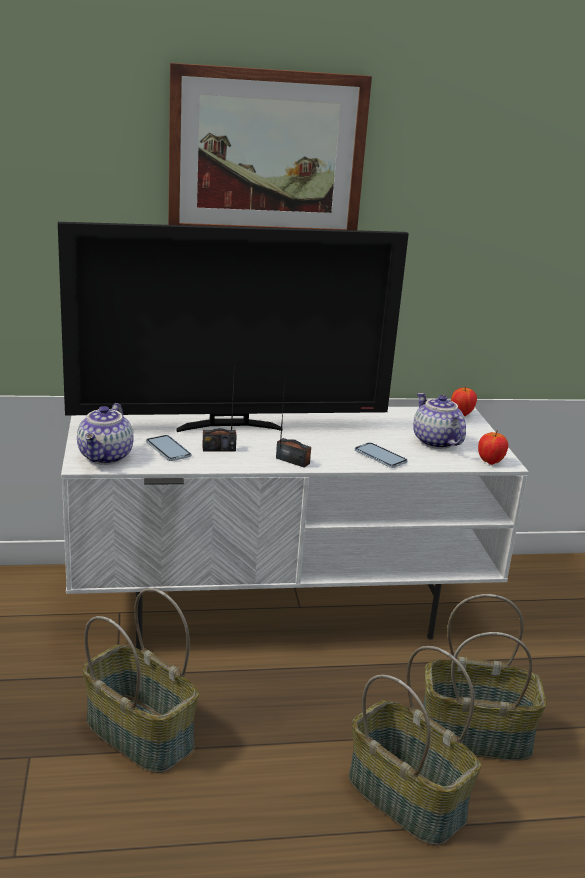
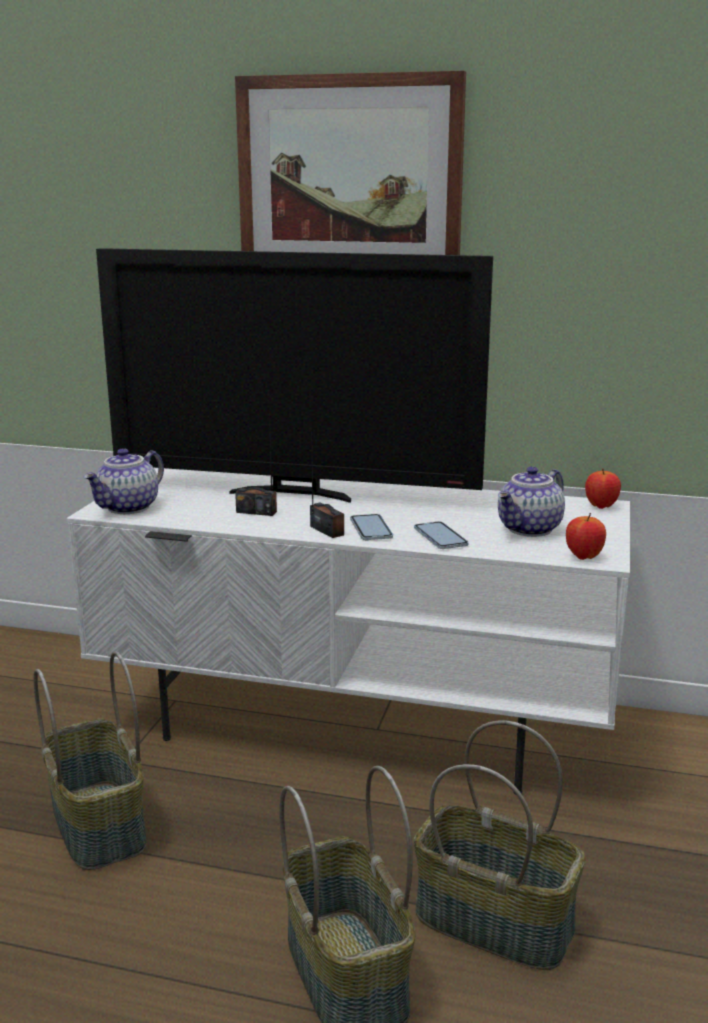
camera: 25 degrees right, 5 degrees down
phone [146,435,191,461] -> phone moved to [350,514,393,540]
teapot [413,393,466,449] -> teapot turned 135 degrees counterclockwise [498,466,565,537]

